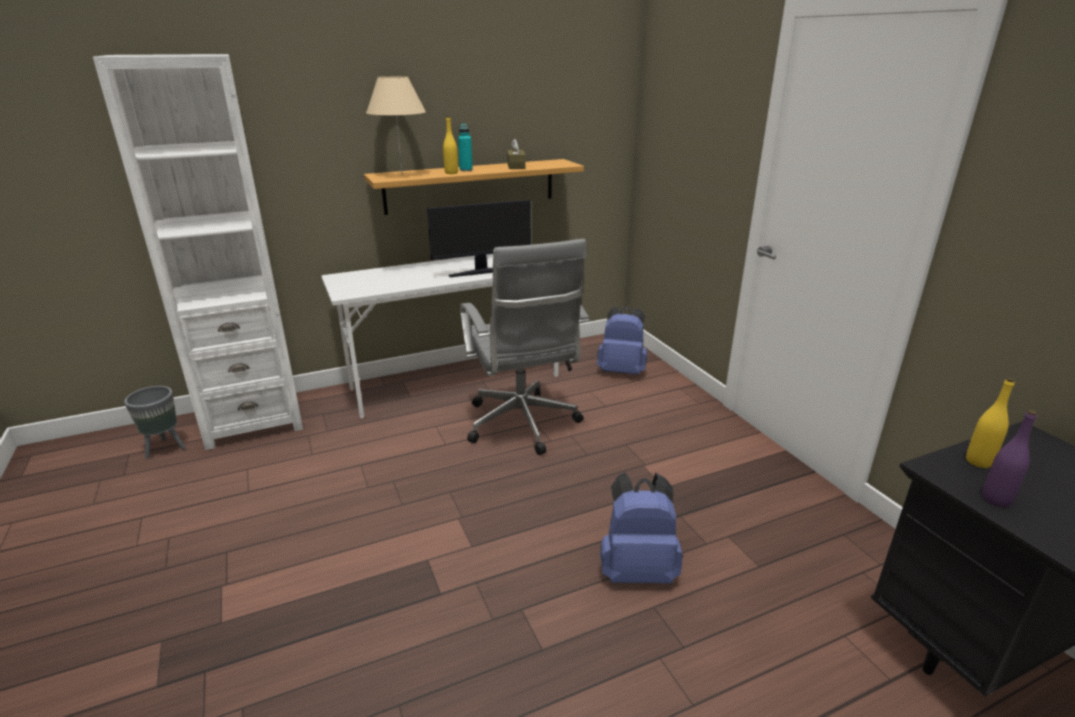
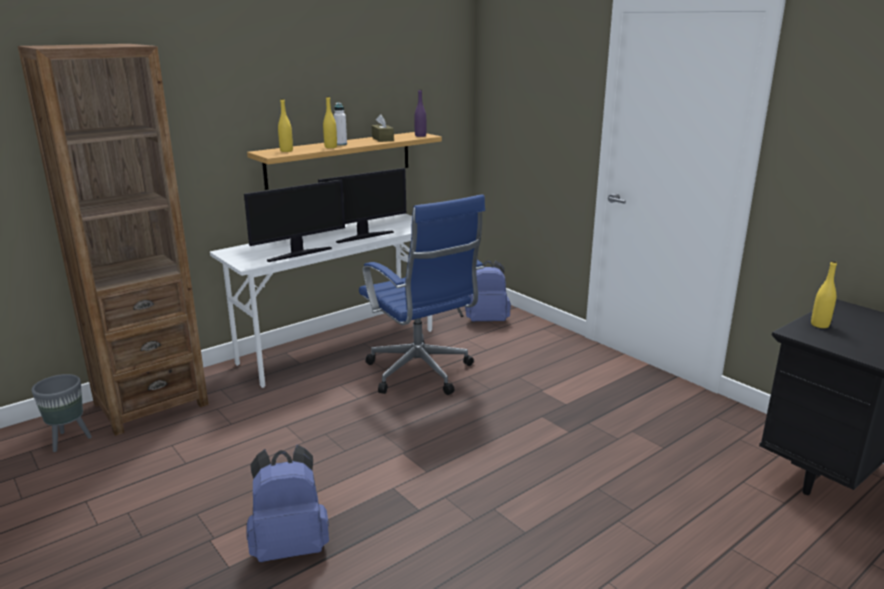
camera: 15 degrees left, 5 degrees down
white bookcase [93,54,303,450] -> brown bookcase [18,44,209,436]
beige table lamp [366,76,426,175] -> yellow bottle [278,98,293,152]
turquoise bottle [458,124,473,171] -> white bottle [334,103,347,145]
grey office chair [460,239,590,455] -> blue office chair [359,194,485,395]
blue backpack [600,472,683,584] -> blue backpack moved to [246,444,329,562]
purple bottle [982,410,1037,507] -> purple bottle moved to [414,89,426,137]
none -> monitor [244,179,345,262]

